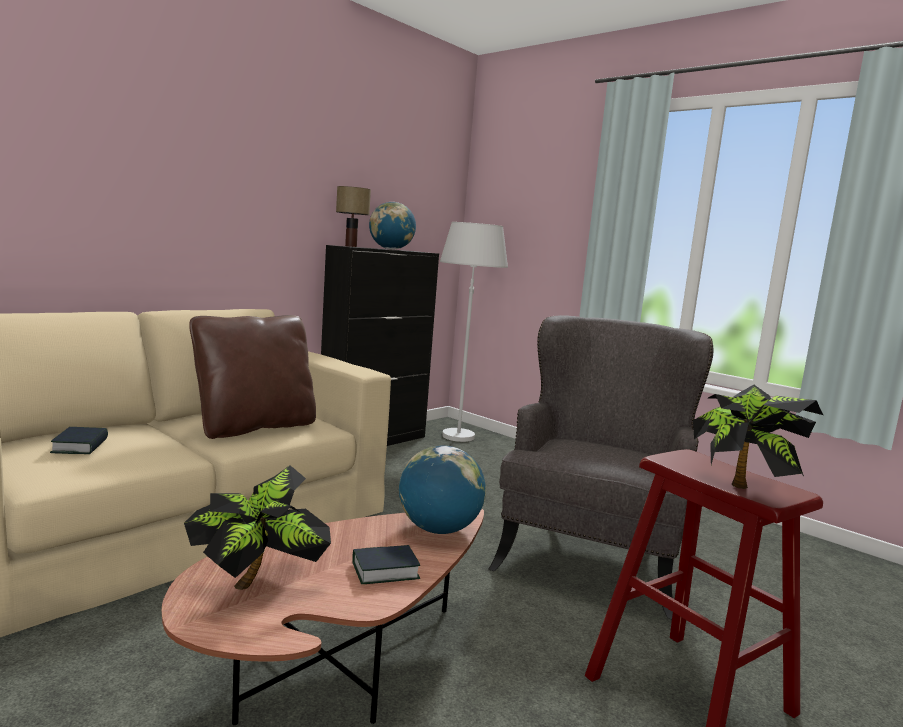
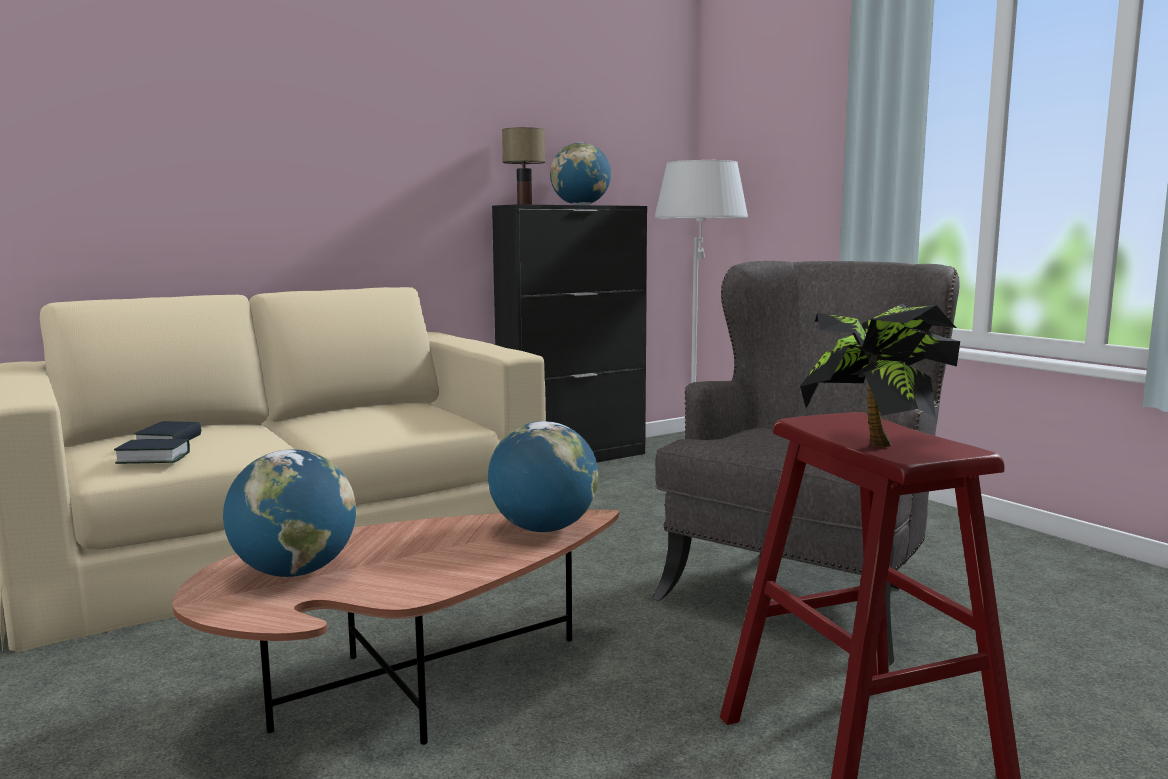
camera: 15 degrees right, 0 degrees up
potted plant [184,465,331,590] -> globe [223,449,356,577]
brown pillow [189,315,316,439] -> none
book [352,545,421,584] -> book moved to [114,439,190,464]

